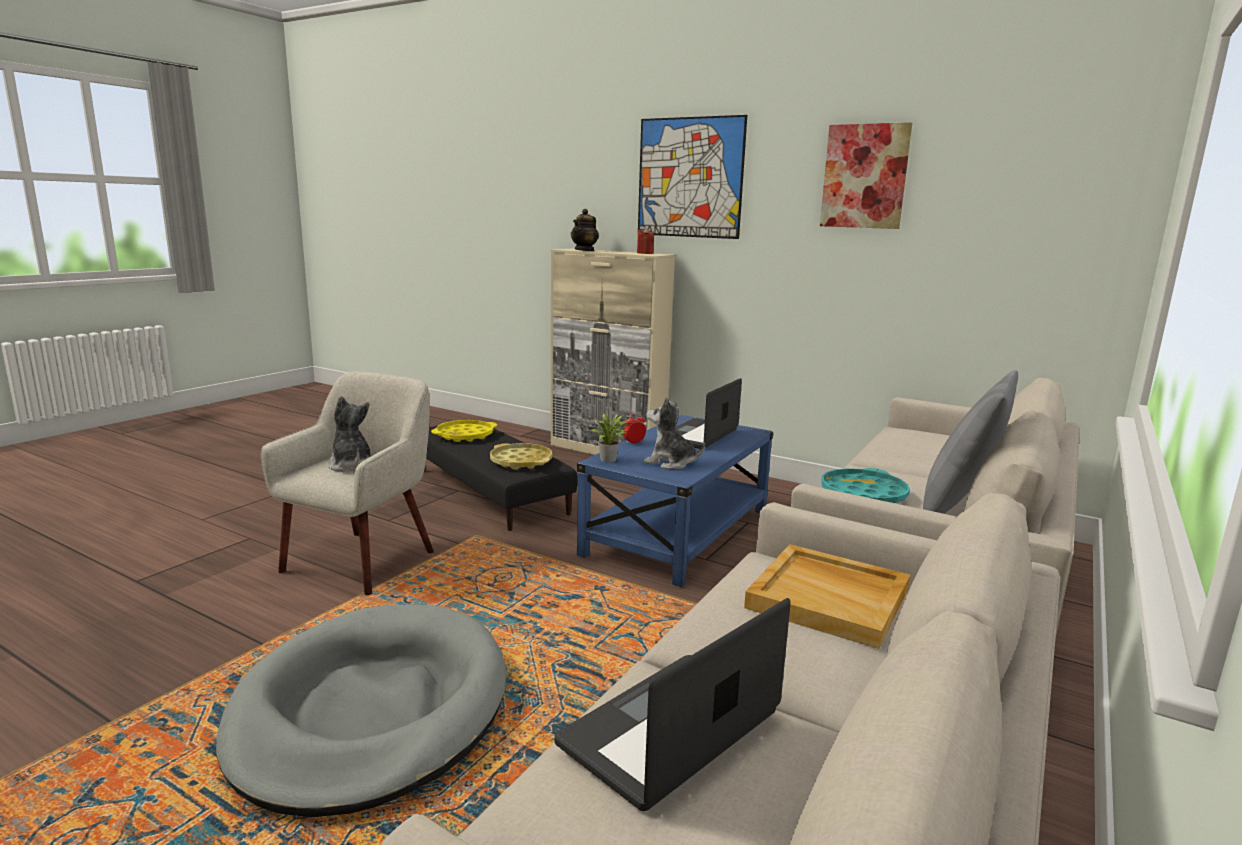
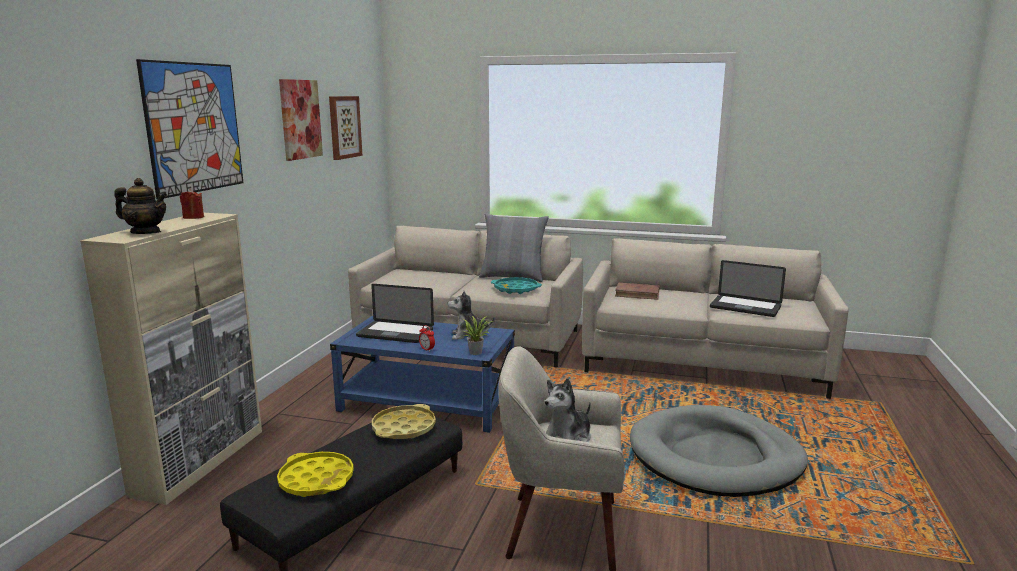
camera: 105 degrees left, 0 degrees up
plush toy [644,398,705,470] -> plush toy turned 75 degrees clockwise [448,291,495,340]
beige tray [744,544,910,649] -> brown book [615,283,660,300]
none -> picture [329,96,362,160]

